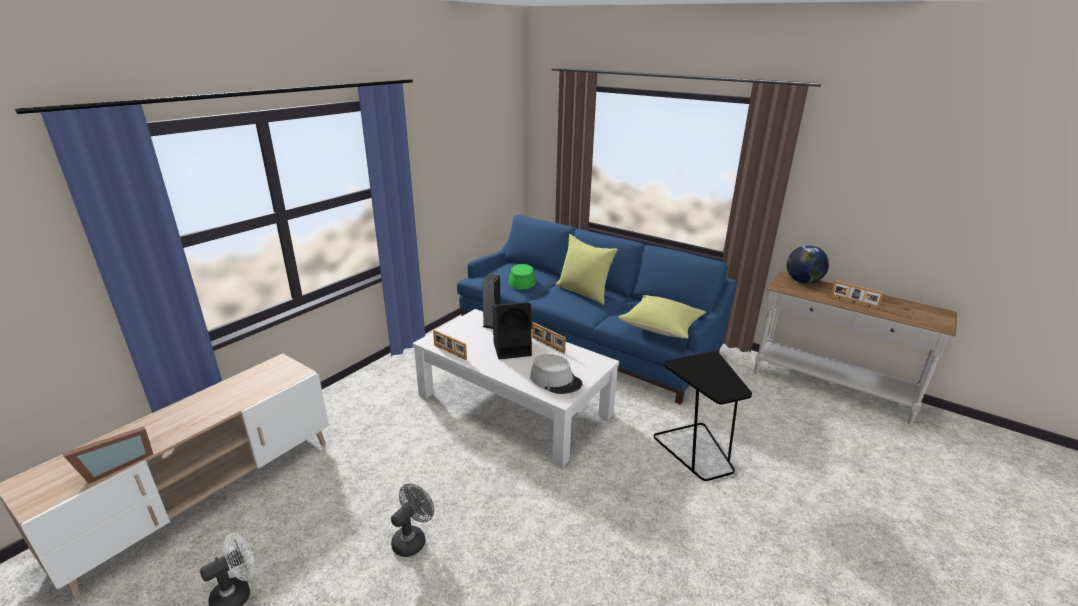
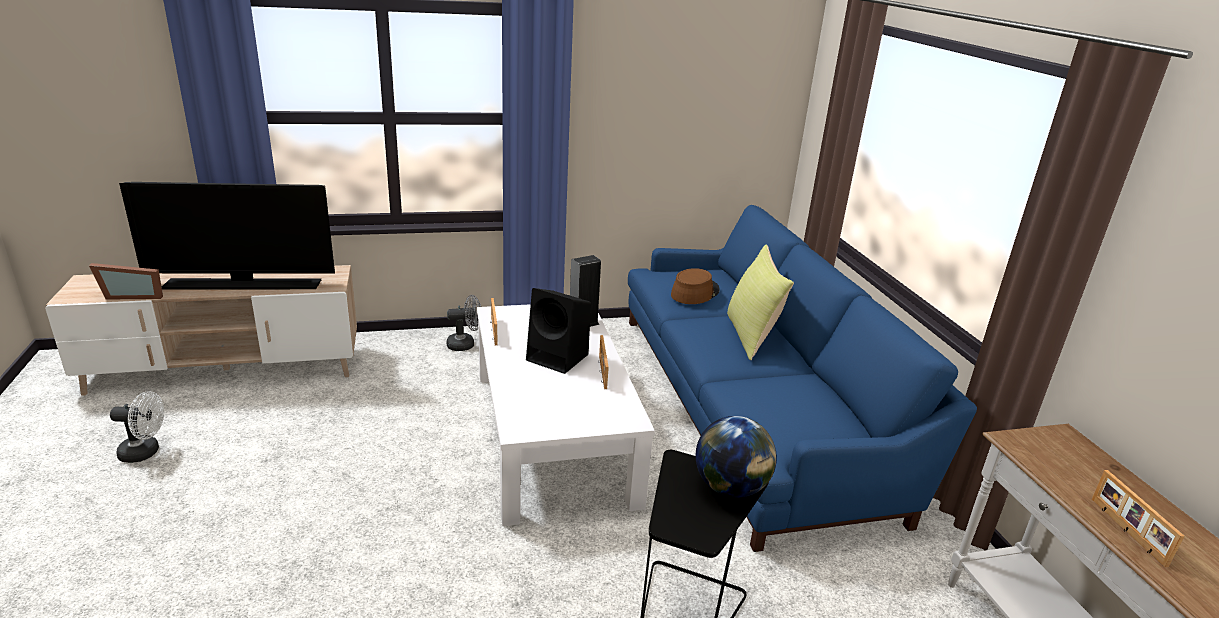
camera: 40 degrees right, 0 degrees up
grey fan [391,483,434,557] -> grey fan moved to [446,295,481,351]
green hat [508,264,536,289] -> brown hat [671,268,720,304]
grey hat [530,354,582,394] -> none
yellow pillow [618,295,706,339] -> none
globe [787,245,829,284] -> globe moved to [696,416,777,498]
none -> television [119,182,335,290]

